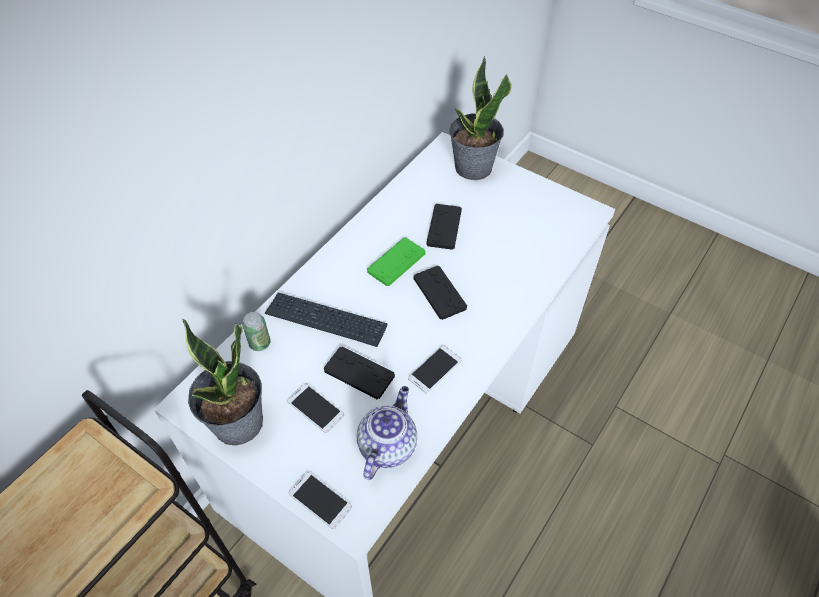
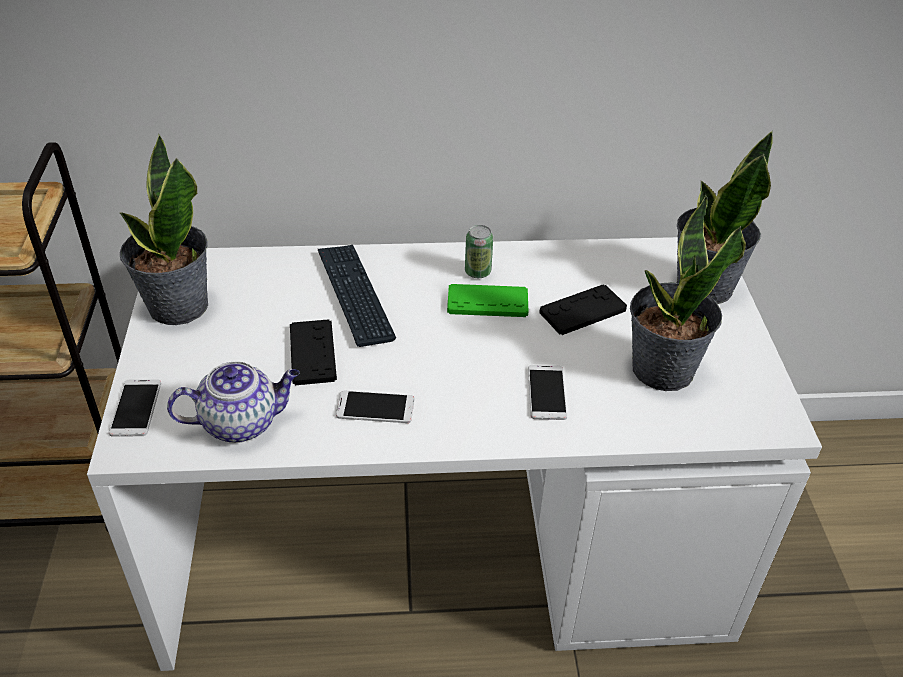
camera: 50 degrees right, 10 degrees down
can [242,312,271,351] -> can moved to [465,225,493,278]
phone [287,384,344,433] -> phone moved to [528,365,568,420]
black game controller [414,266,467,320] -> none
none -> potted plant [630,194,746,391]

